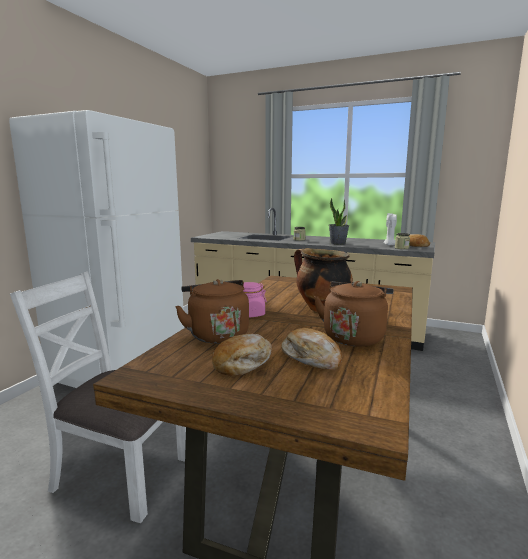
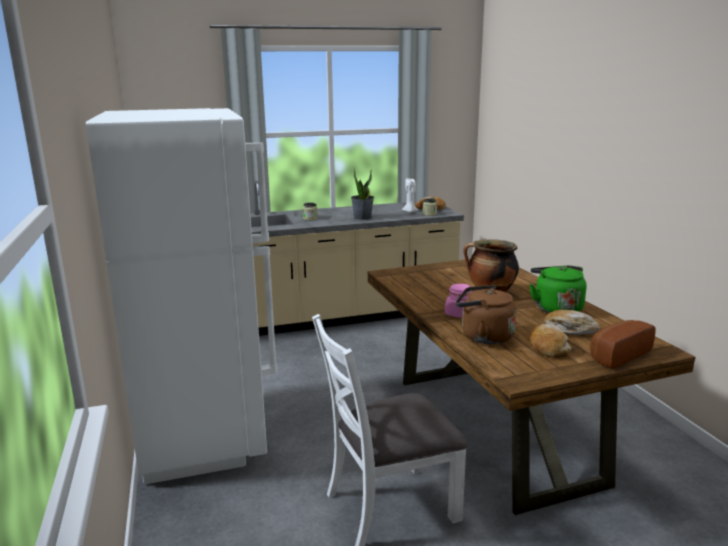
camera: 40 degrees left, 5 degrees up
brown kettle [314,281,394,346] -> green kettle [529,266,587,313]
none -> bread [590,320,656,368]

